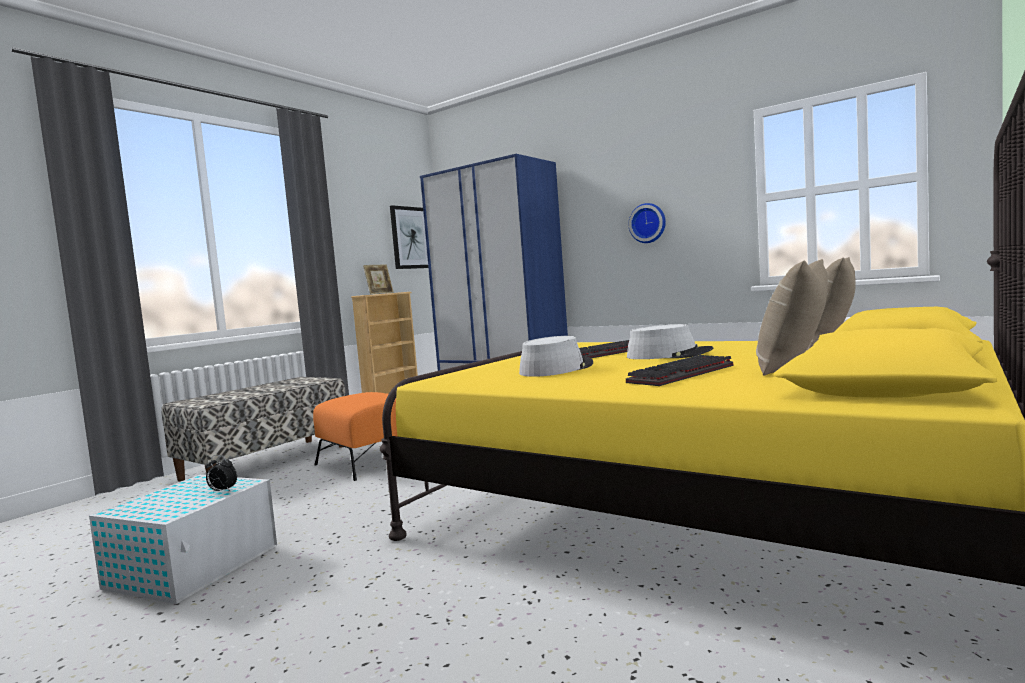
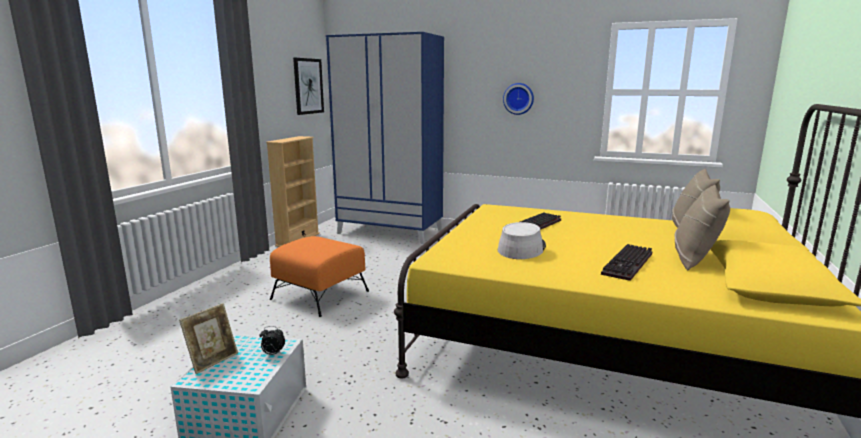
camera: 15 degrees left, 10 degrees up
bench [162,377,346,481] -> none
picture frame [363,265,394,294] -> picture frame moved to [179,303,238,374]
grey hat [627,324,714,359] -> none

